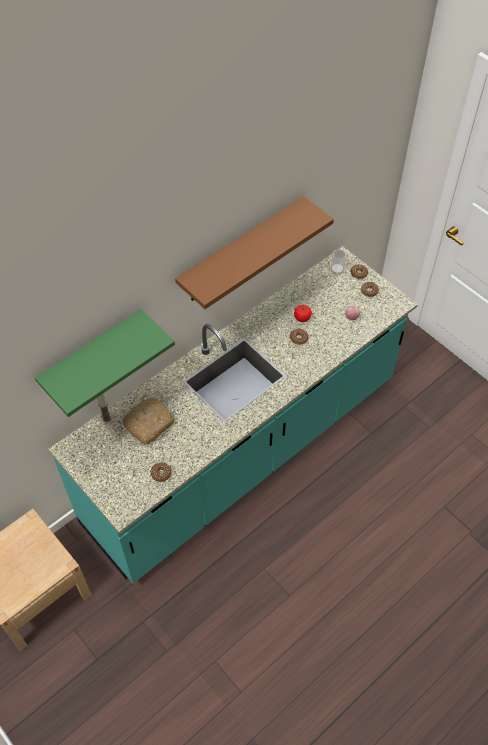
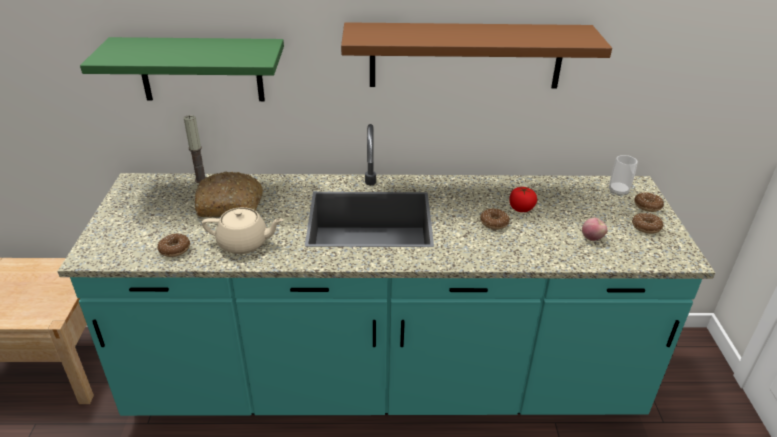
camera: 40 degrees right, 20 degrees down
none -> beige teapot [202,207,284,254]

